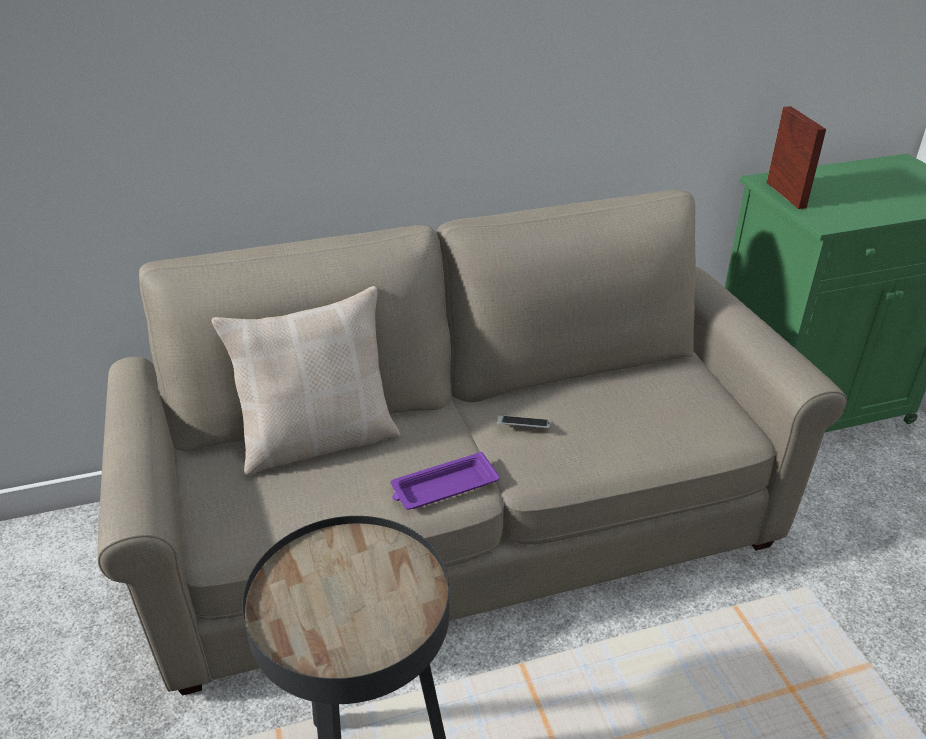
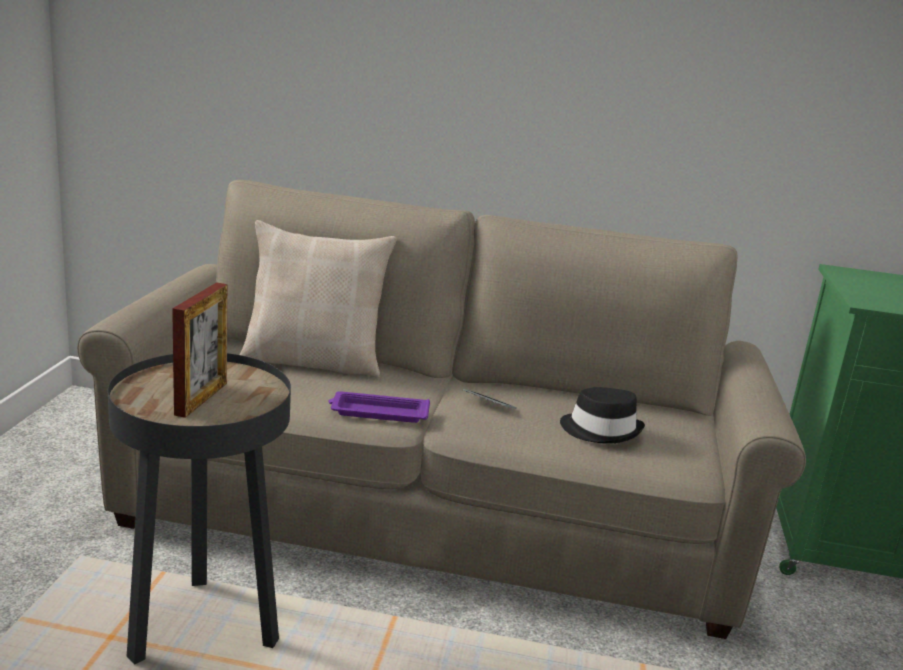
camera: 25 degrees right, 15 degrees down
picture frame [767,106,826,209] -> picture frame moved to [172,282,227,418]
none -> black hat [560,387,645,444]

